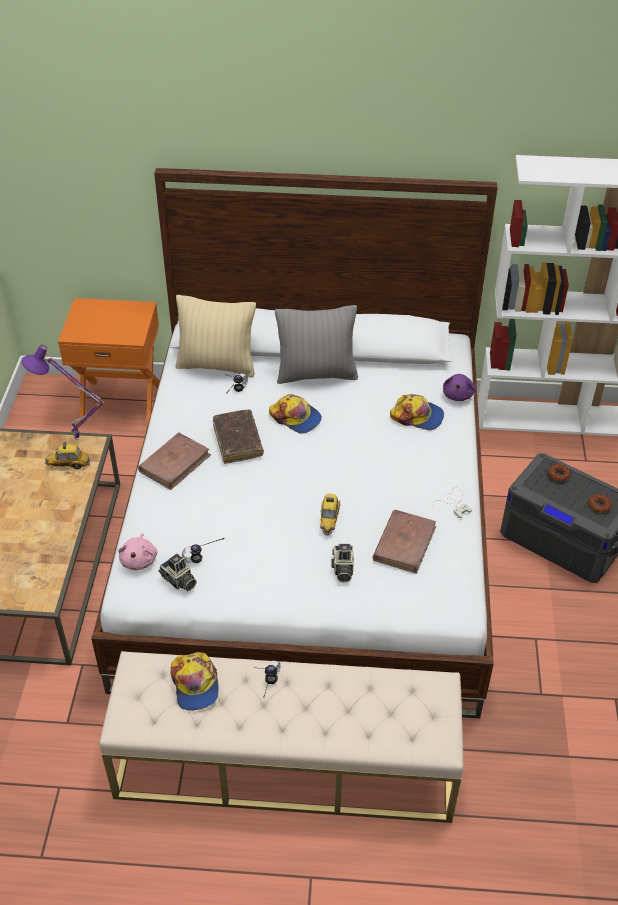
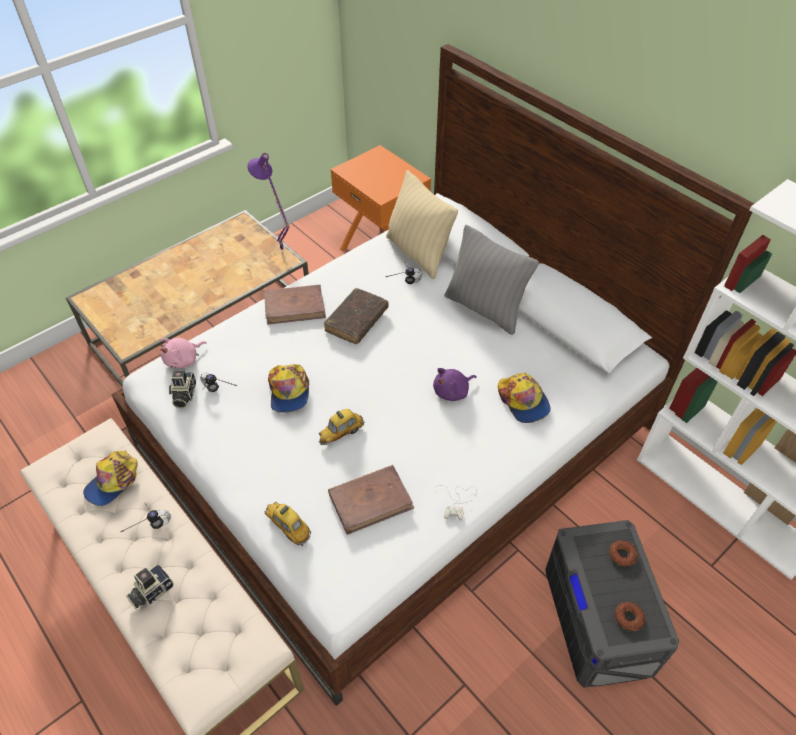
camera: 45 degrees right, 5 degrees up
toy car [45,442,90,469] -> toy car moved to [264,502,311,546]
cap [269,394,322,434] -> cap moved to [268,364,309,413]
camera [332,544,354,583] -> camera moved to [126,564,174,609]
purple plush toy [443,374,476,401] -> purple plush toy moved to [433,368,476,401]

